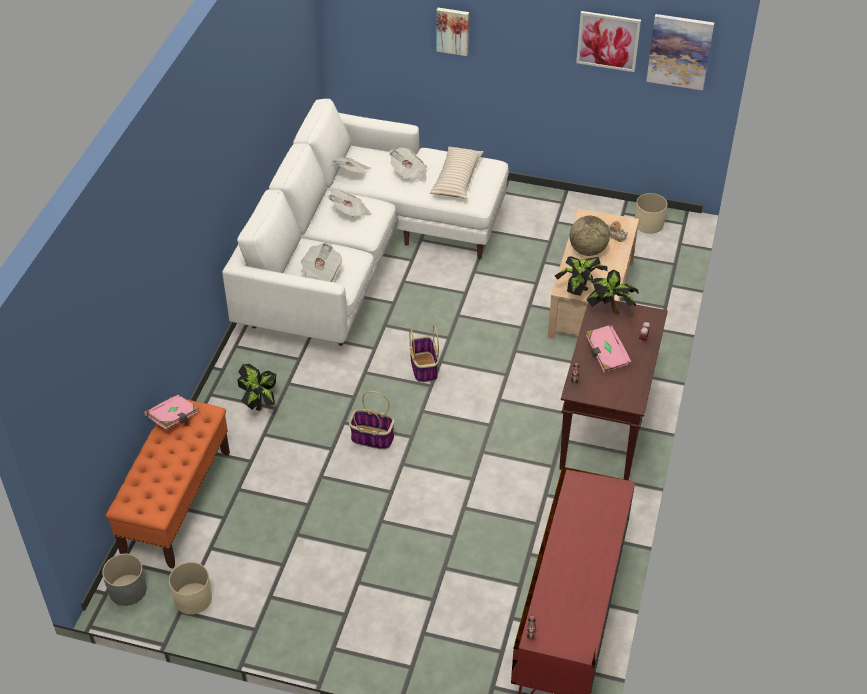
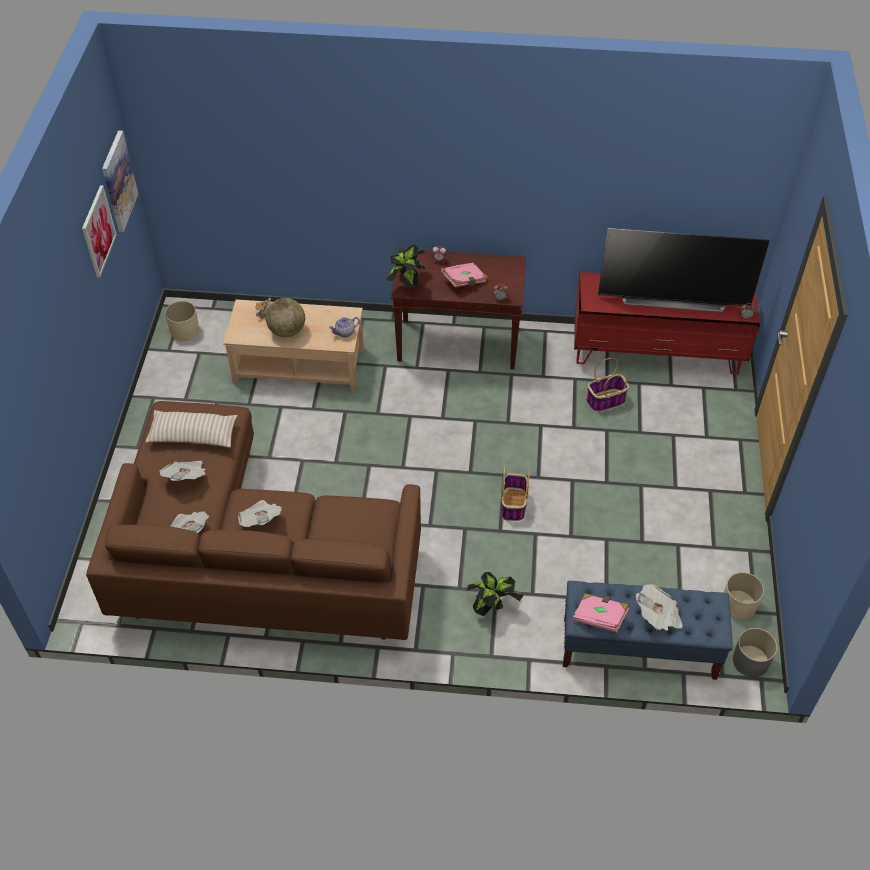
camera: 100 degrees left, 5 degrees up
orange bench [106,397,230,568] -> blue bench [563,581,733,680]
white sofa [222,99,509,346] -> brown sofa [86,401,421,640]
newspaper [301,243,342,282] -> newspaper moved to [636,584,683,631]
basket [409,325,439,383] -> basket moved to [586,358,629,411]
picture [436,8,469,56] -> none
potted plant [555,256,607,296] -> teapot [329,317,360,337]
none -> television [598,228,770,312]

